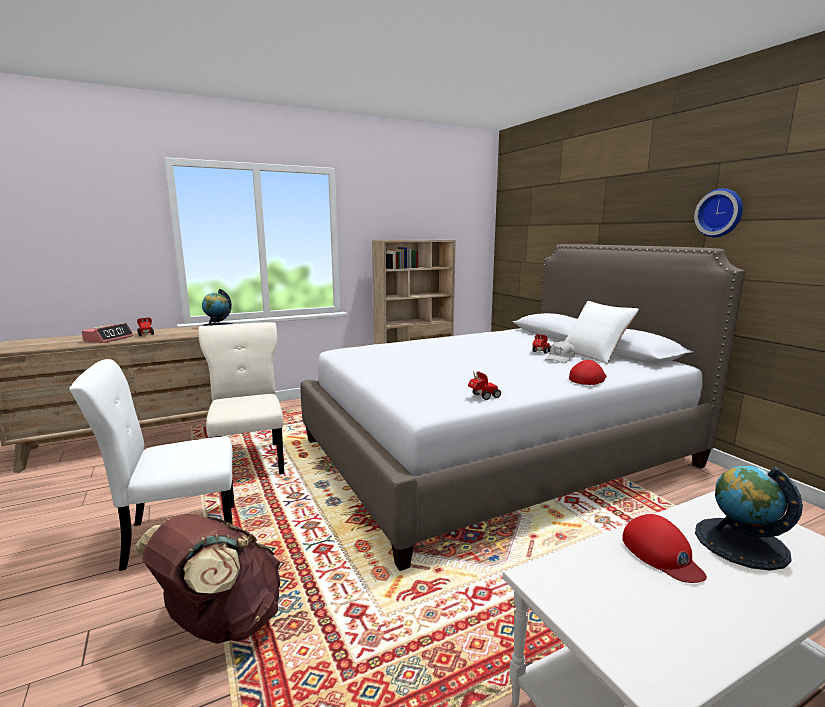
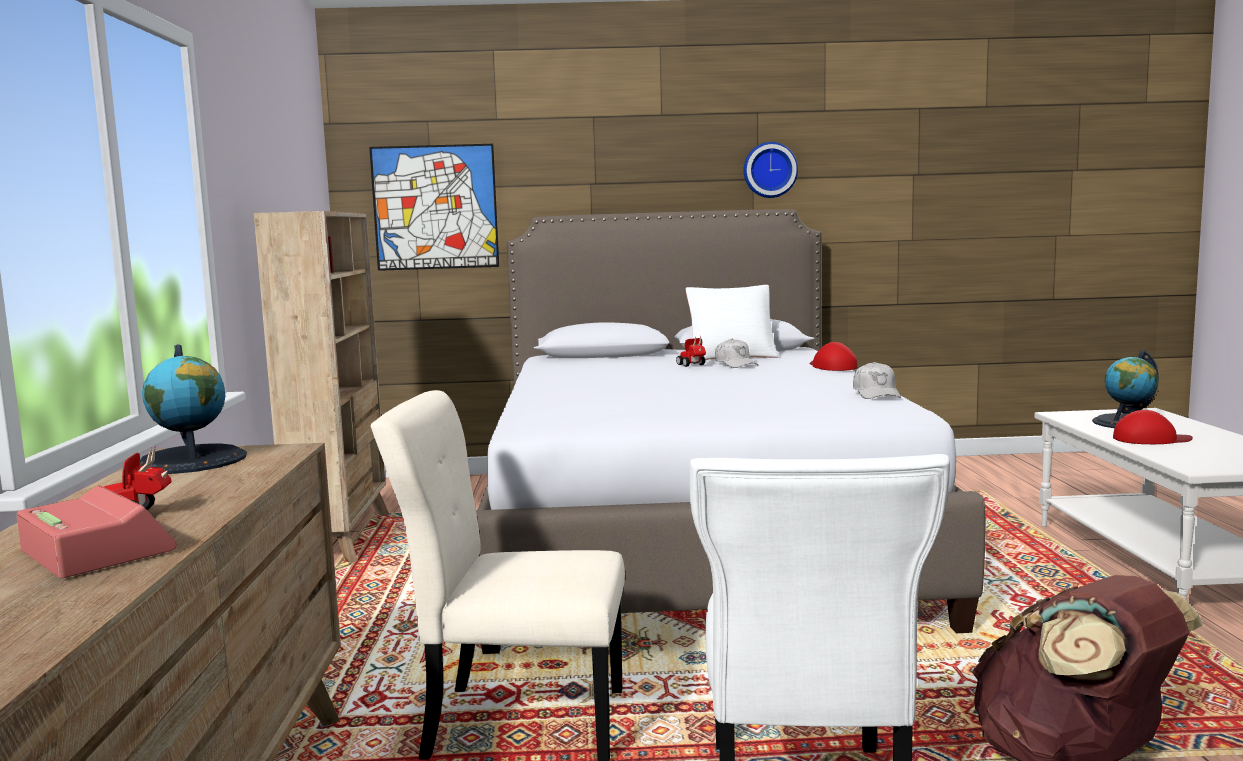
camera: 65 degrees left, 5 degrees down
toy car [468,371,501,400] -> white cap [853,362,901,399]
none -> picture [369,144,499,271]

